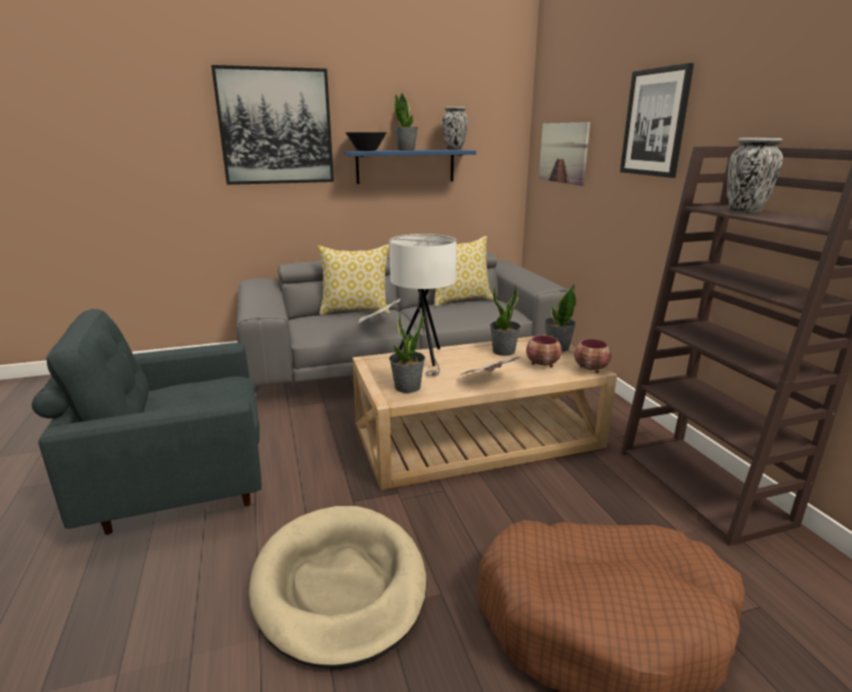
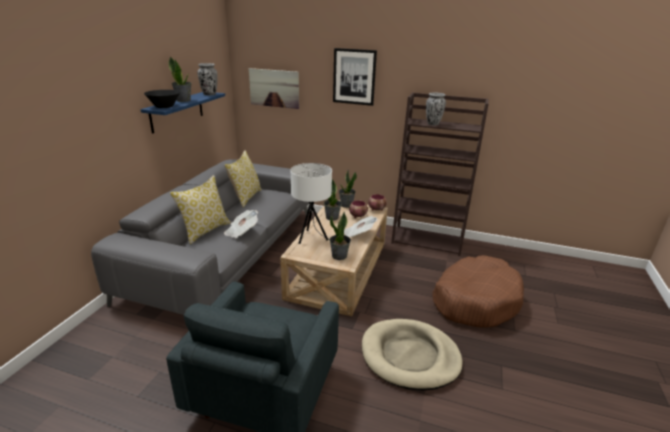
camera: 55 degrees left, 5 degrees up
picture [211,65,334,185] -> none

